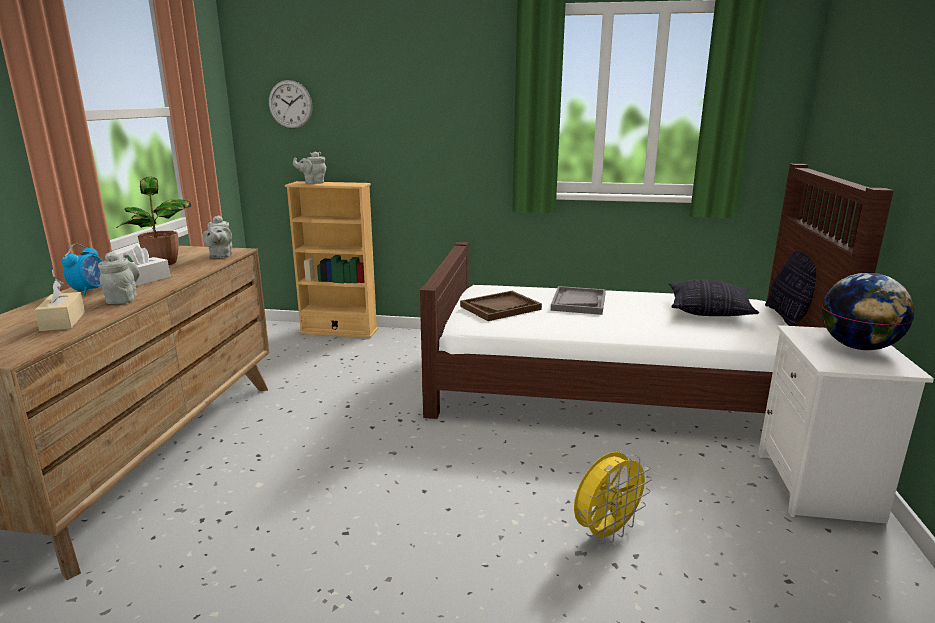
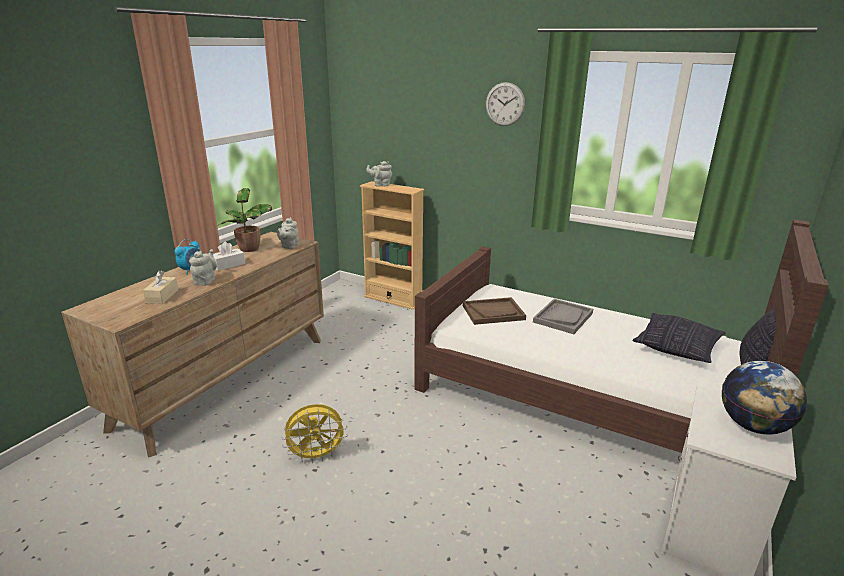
camera: 20 degrees right, 5 degrees up
wall clock [269,80,312,129] -> wall clock moved to [486,82,525,126]
yellow fan [574,452,652,545] -> yellow fan moved to [281,404,348,463]

